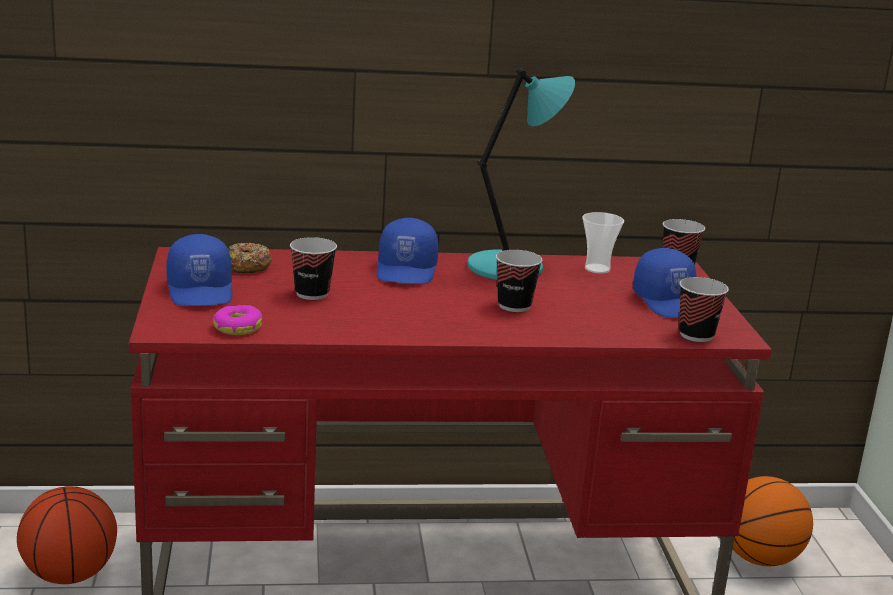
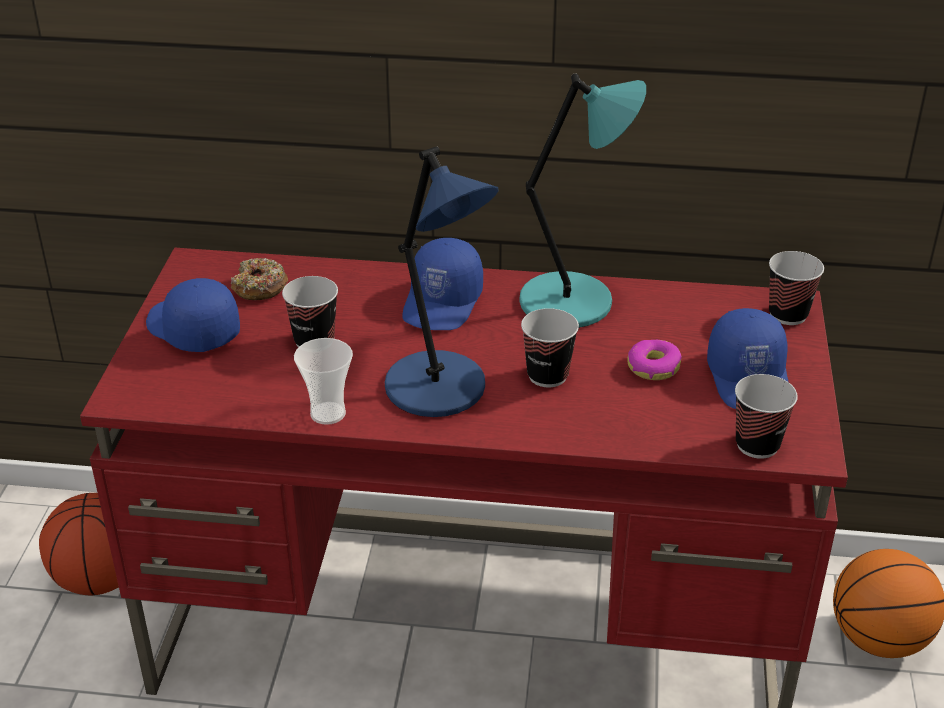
camera: 15 degrees right, 15 degrees up
blue cap [167,234,232,306] -> blue cap turned 135 degrees clockwise [146,278,240,352]
donut [213,305,262,335] -> donut moved to [628,340,682,380]
cup [582,212,624,274] -> cup moved to [294,338,353,425]
none -> blue table lamp [385,146,499,417]

